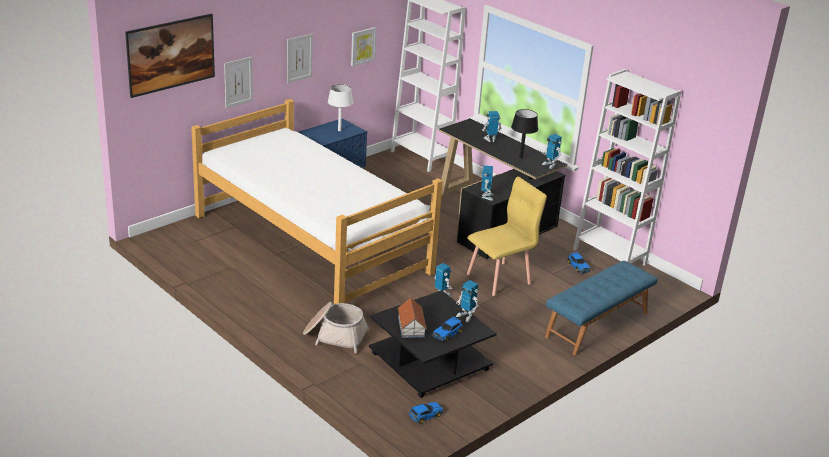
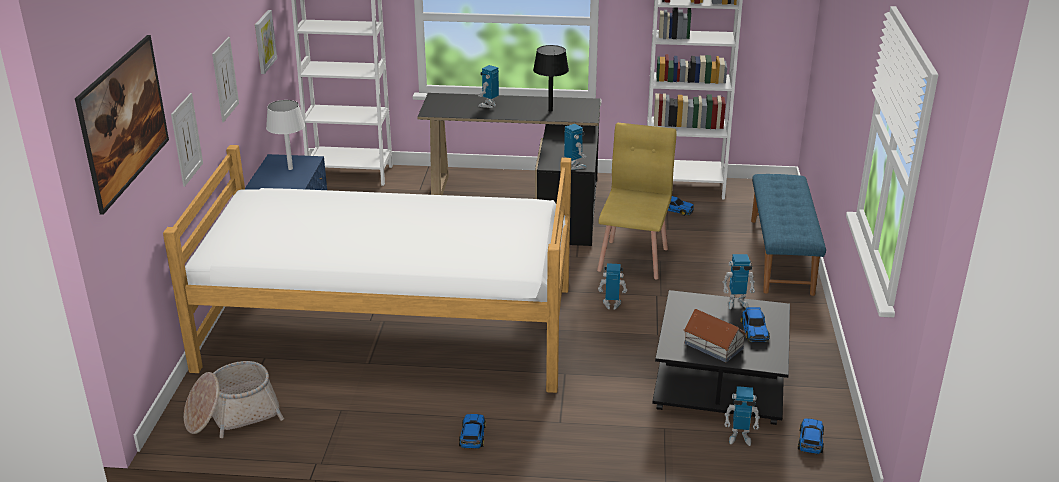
camera: 40 degrees left, 0 degrees up
basket [303,302,370,354] -> basket moved to [184,361,284,438]
toy robot [542,134,562,169] -> toy robot moved to [724,386,760,446]
none -> toy car [459,414,486,449]

